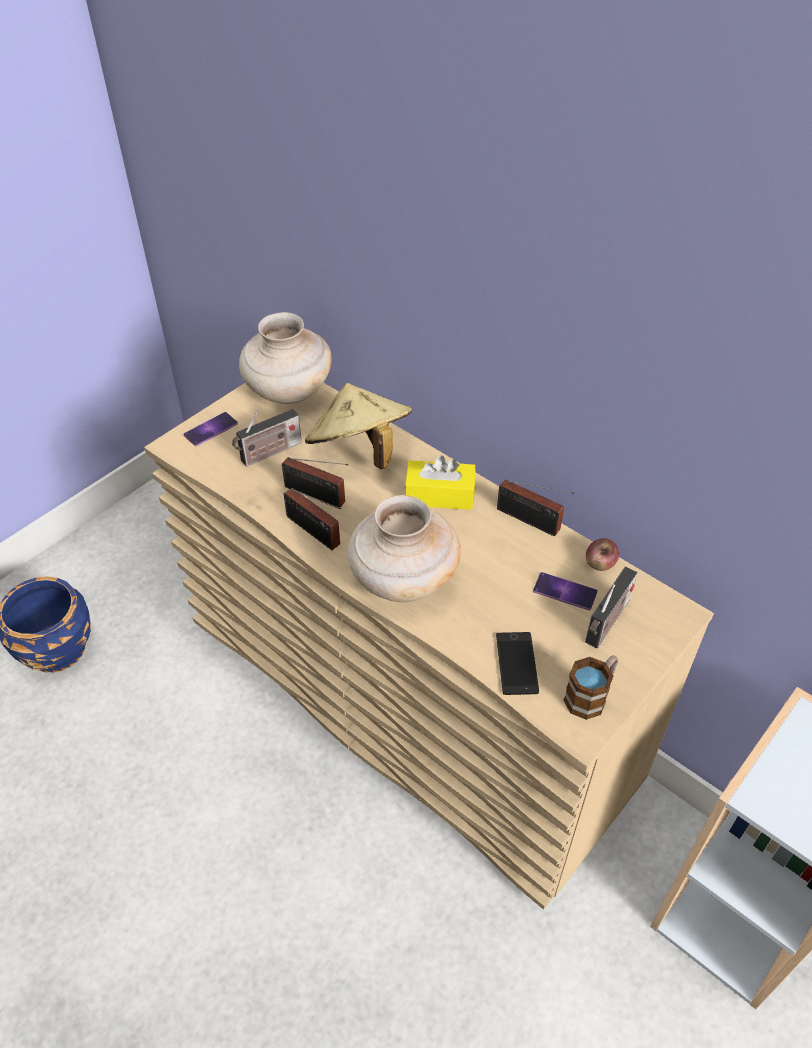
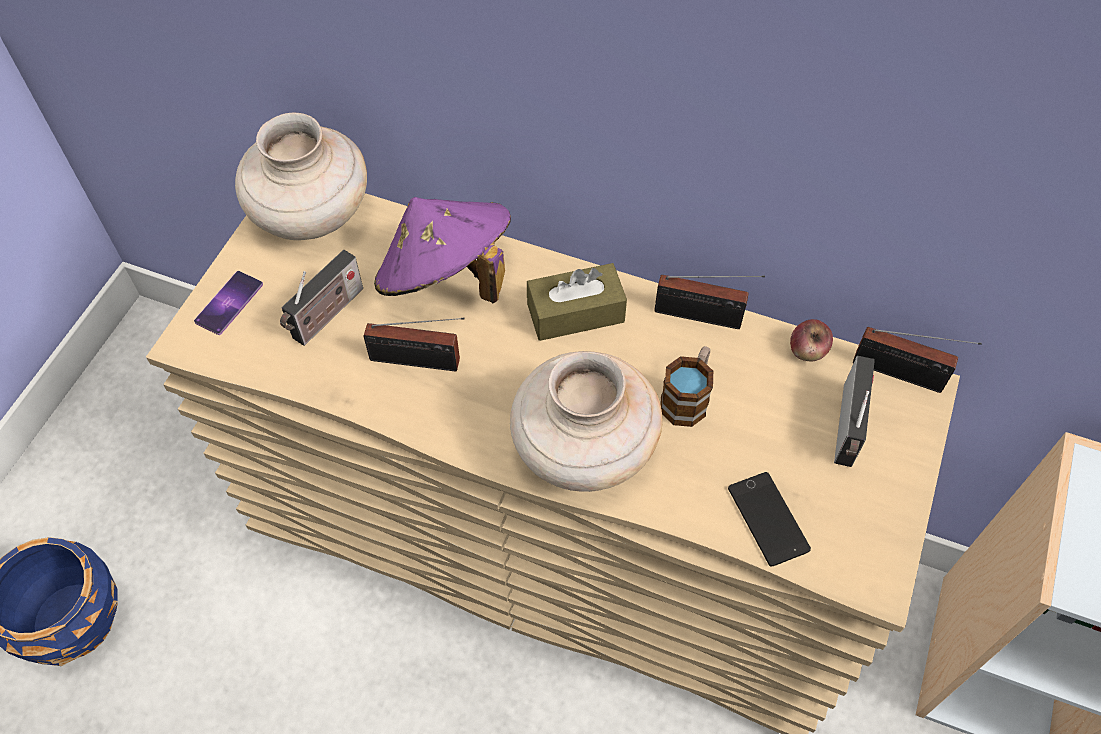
camera: 20 degrees left, 10 degrees up
radio [284,488,341,550] -> radio moved to [853,327,982,393]
beige hat [305,383,412,469] -> purple hat [374,197,511,303]
yellow tissue box [404,455,475,510] -> brown tissue box [527,263,627,341]
phone [533,572,598,610] -> none
mug [564,655,618,720] -> mug moved to [661,346,713,427]

